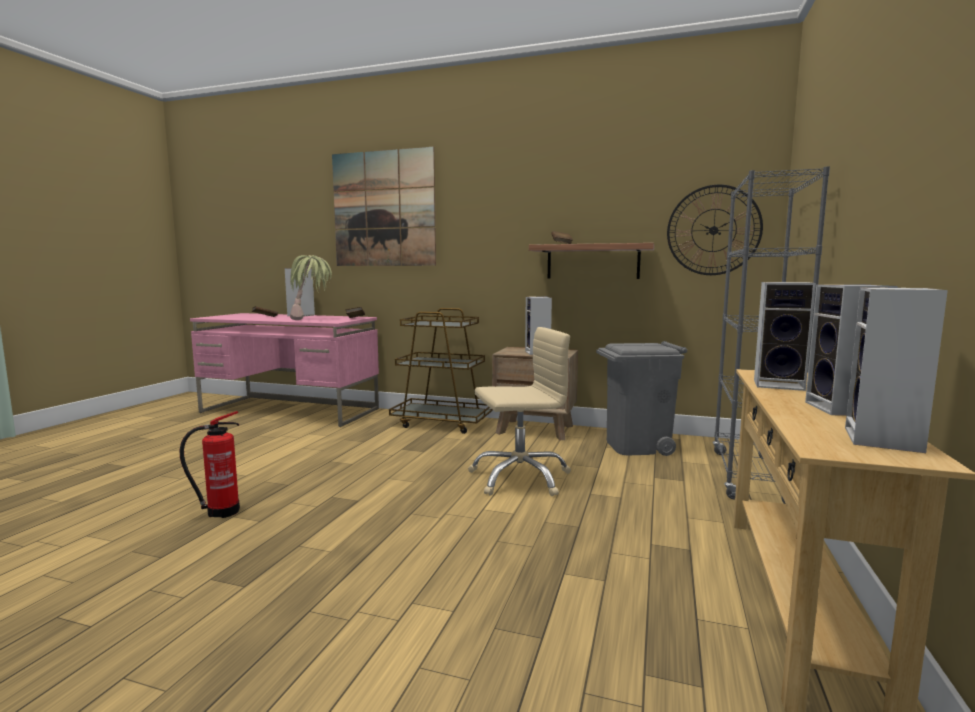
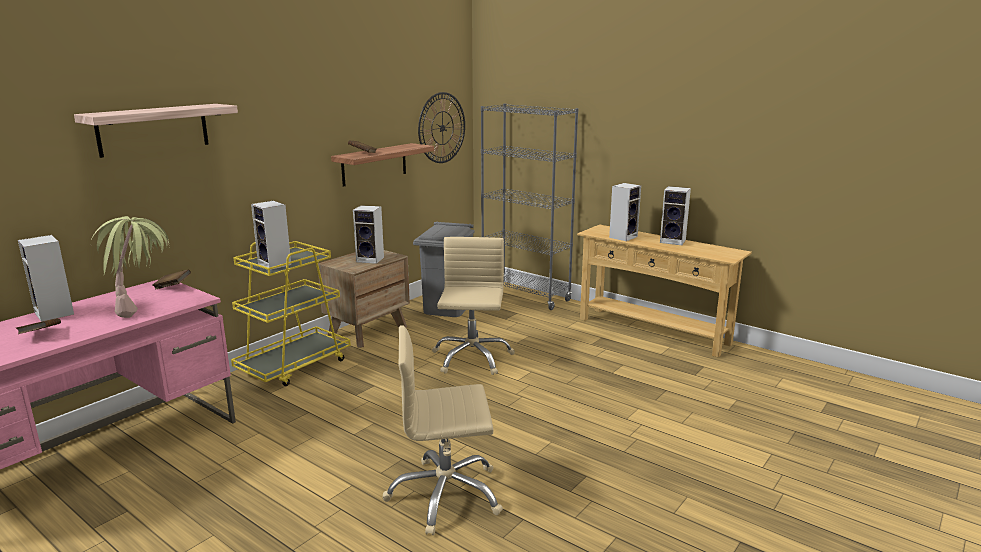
camera: 70 degrees left, 10 degrees up
fire extinguisher [179,411,240,518] -> beige office chair [383,325,503,535]
picture [332,147,436,266] -> shelf [74,104,238,158]
brown cart [389,308,493,434] -> yellow cart [231,241,351,386]
speaker [845,287,948,453] -> speaker moved to [251,200,291,270]

